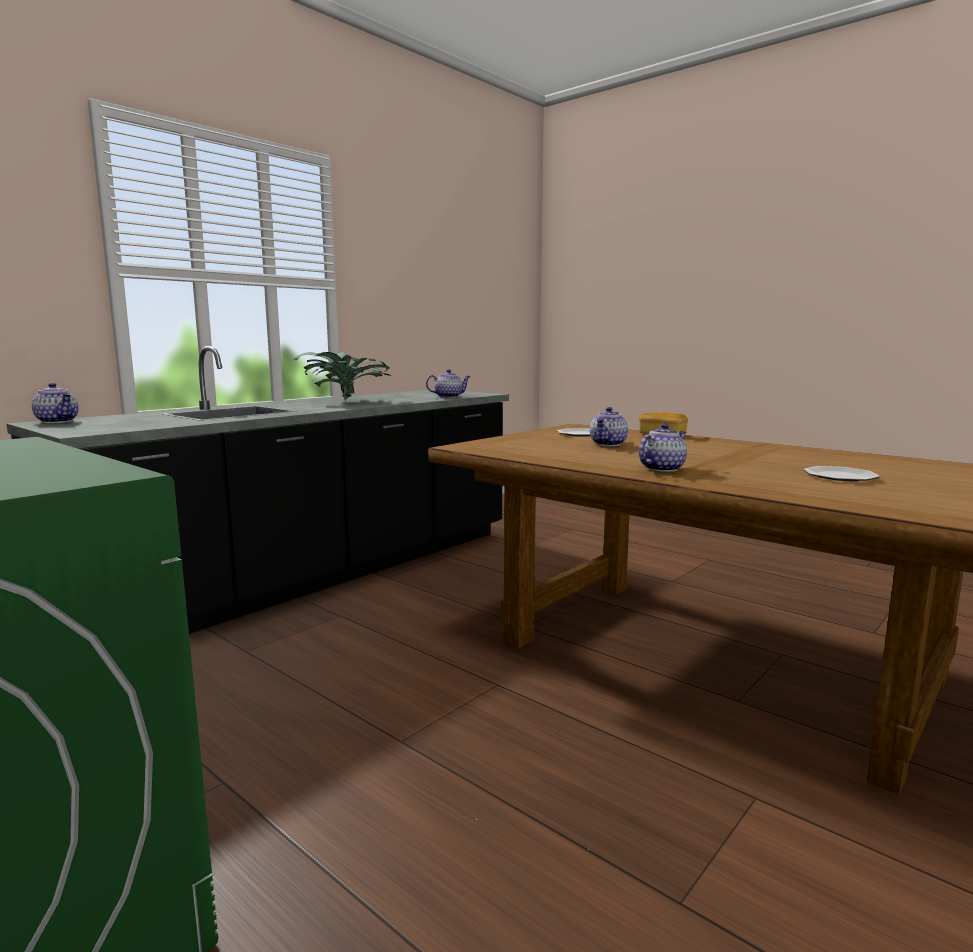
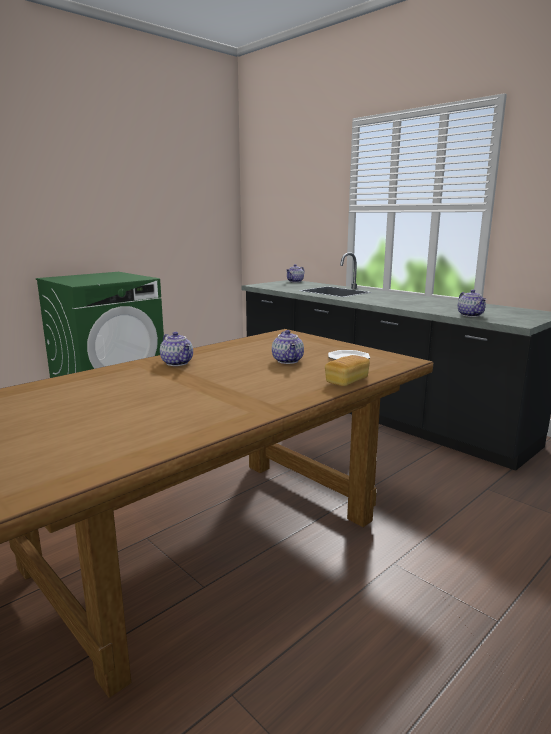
camera: 95 degrees right, 5 degrees up
potted plant [294,352,391,401] -> none
teapot [590,407,628,446] -> teapot turned 135 degrees counterclockwise [272,330,304,364]
plate [804,466,880,481] -> none

